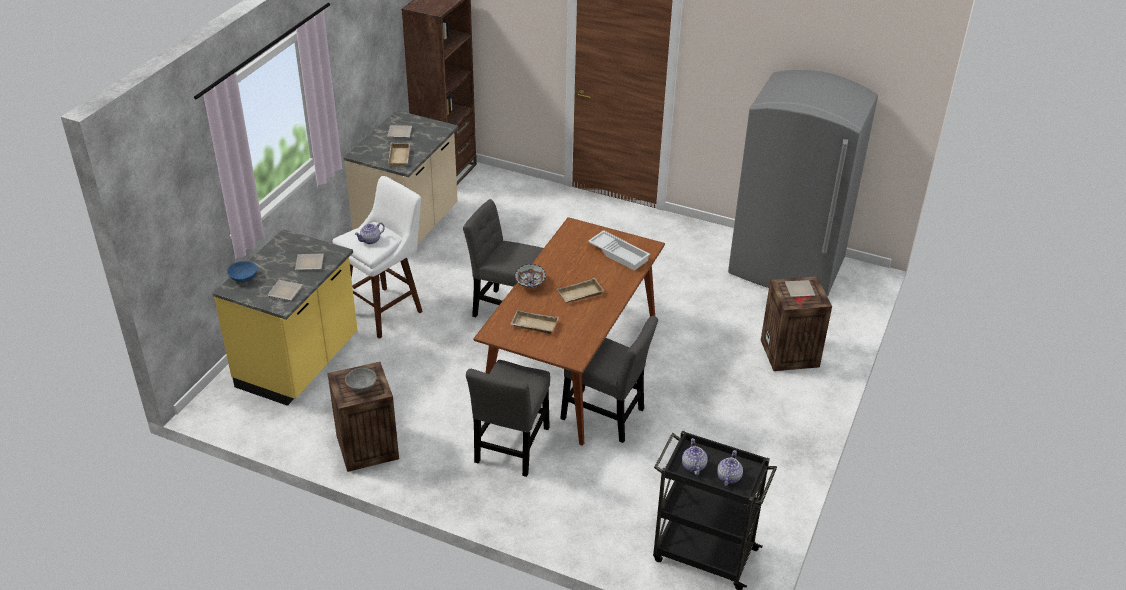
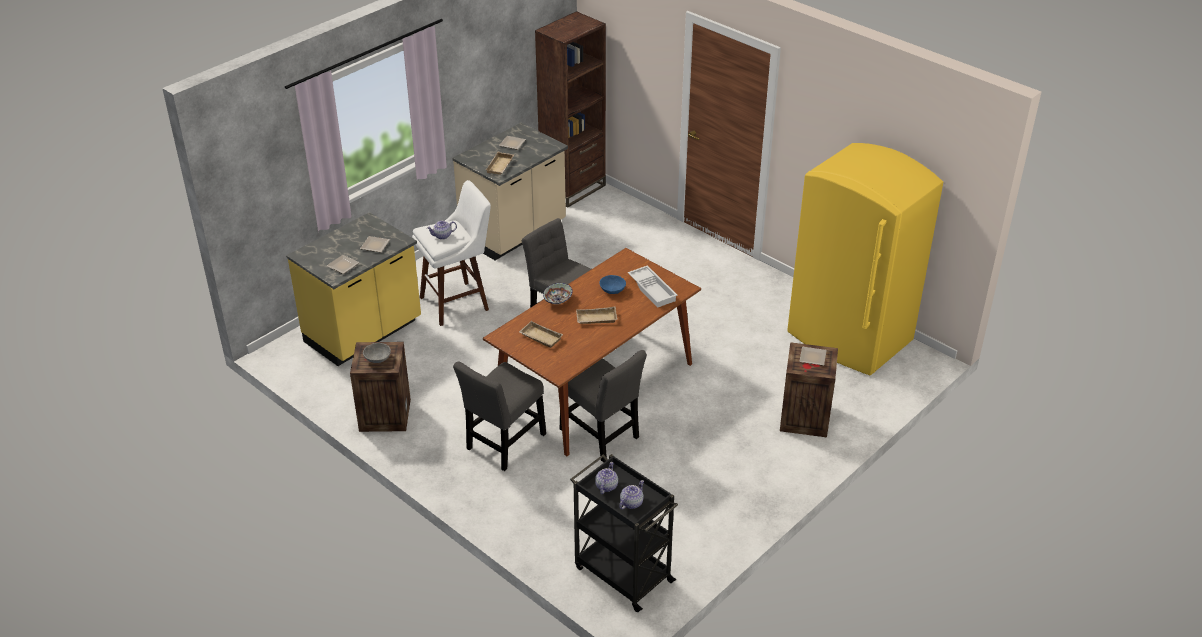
camera: 20 degrees right, 0 degrees up
blue bowl [227,261,258,282] -> blue bowl moved to [599,275,626,294]
grey fridge [728,70,878,297] -> yellow fridge [787,143,943,375]

